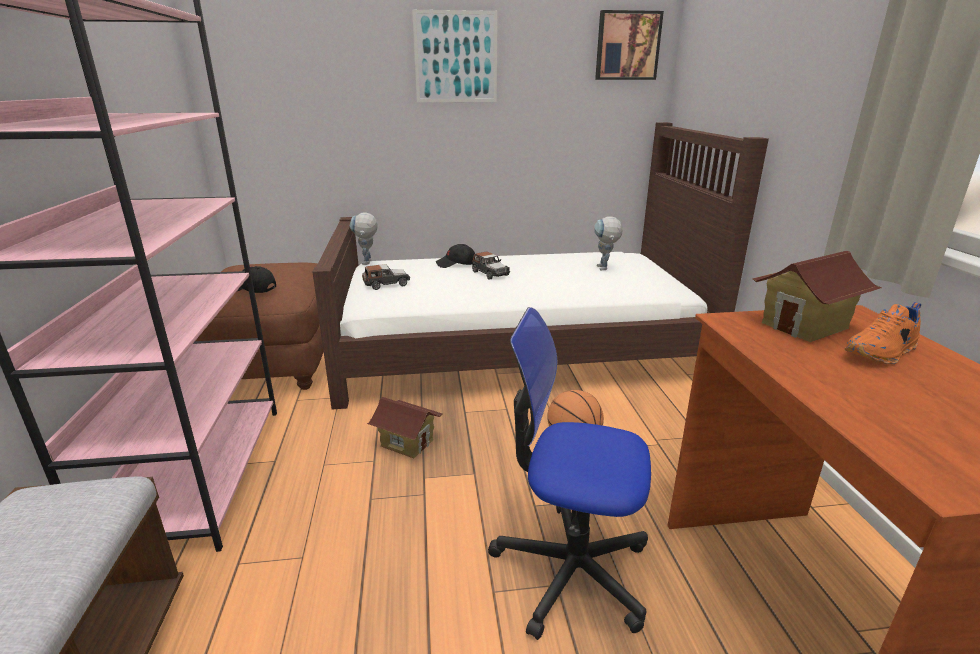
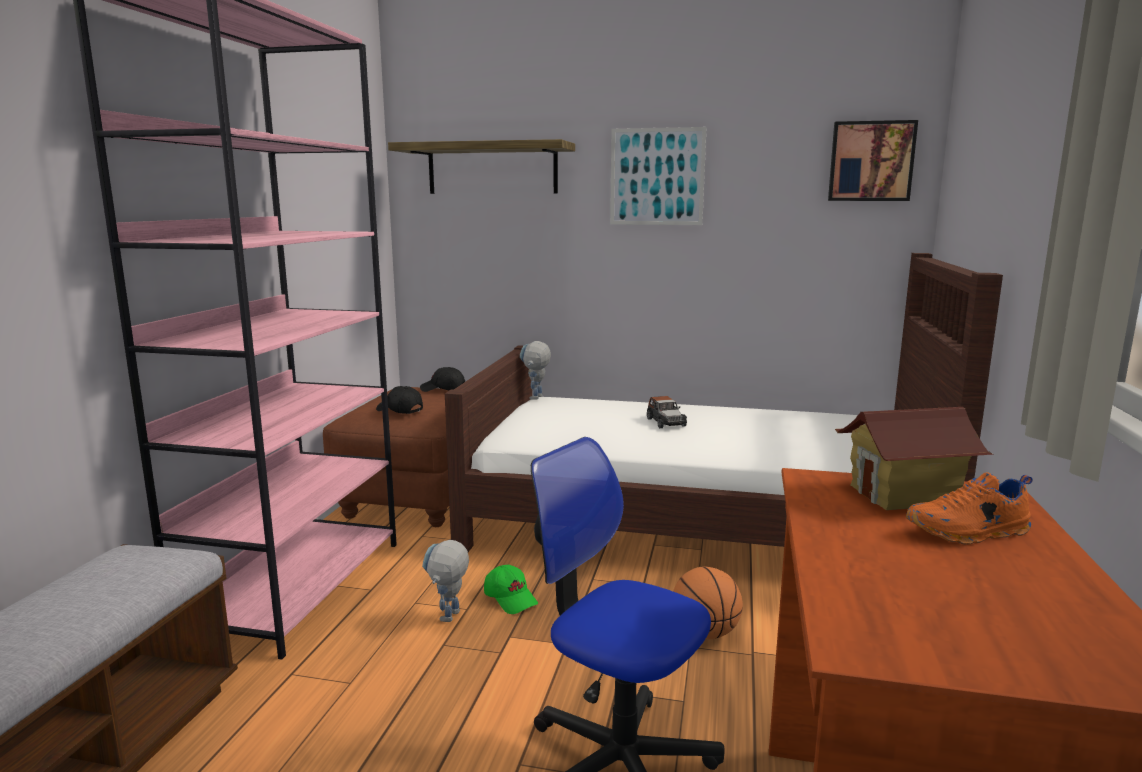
camera: 20 degrees right, 10 degrees down
toy car [362,264,410,290] -> none
toy house [367,397,442,458] -> green cap [484,565,538,614]
black cap [436,244,475,268] -> black cap moved to [420,367,465,392]
toy robot [594,216,623,270] -> toy robot moved to [422,540,469,622]
none -> shelf [388,139,575,194]

